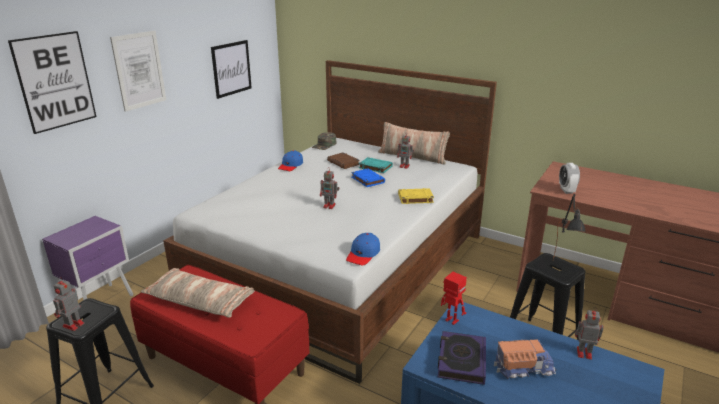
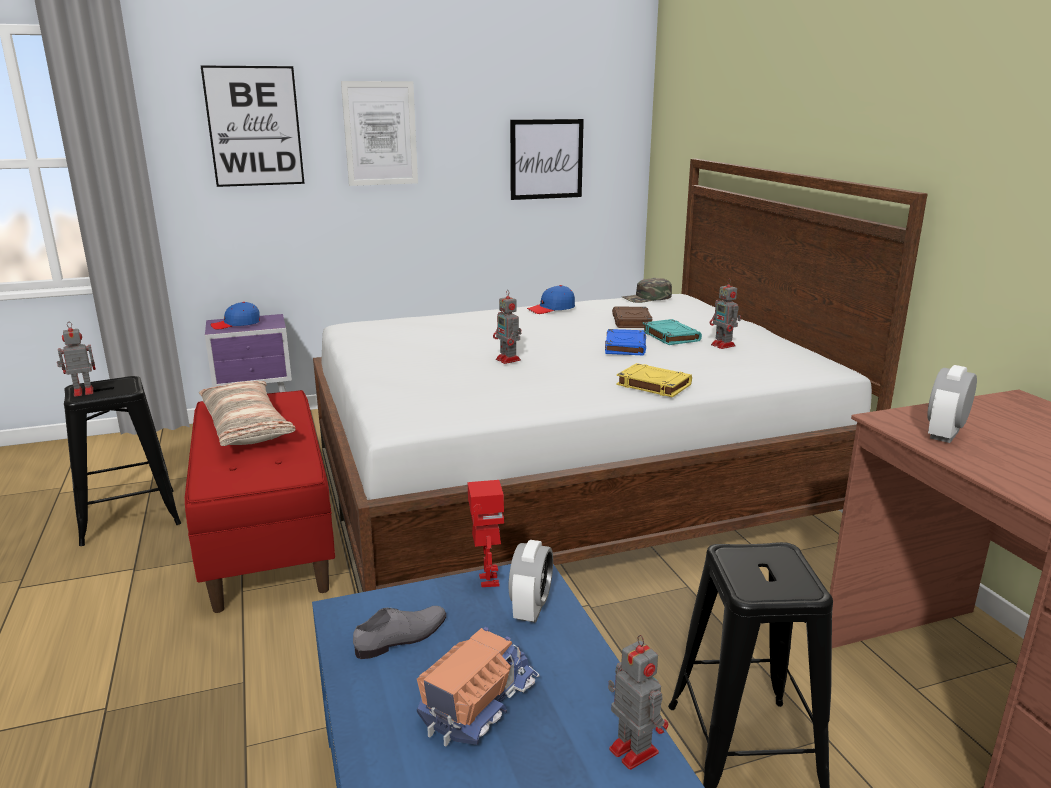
camera: 40 degrees right, 5 degrees down
blue cap [346,233,380,265] -> blue cap moved to [210,302,260,330]
pillow [378,122,450,165] -> none
book [438,331,486,385] -> grey shoe [353,606,446,659]
toy truck [494,339,556,379] -> toy truck turned 90 degrees counterclockwise [417,627,539,747]
black table lamp [553,194,586,260] -> none
none -> alarm clock [509,540,553,623]

